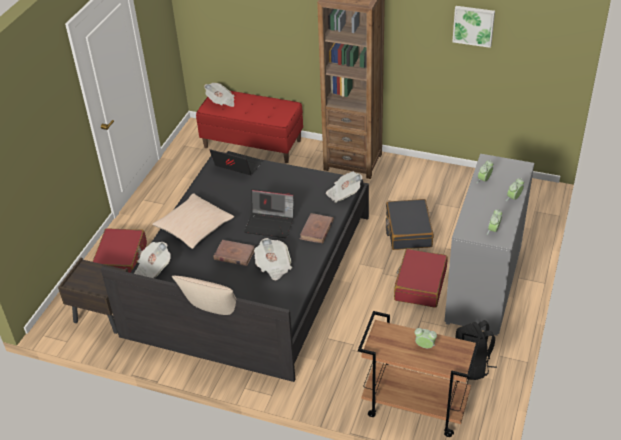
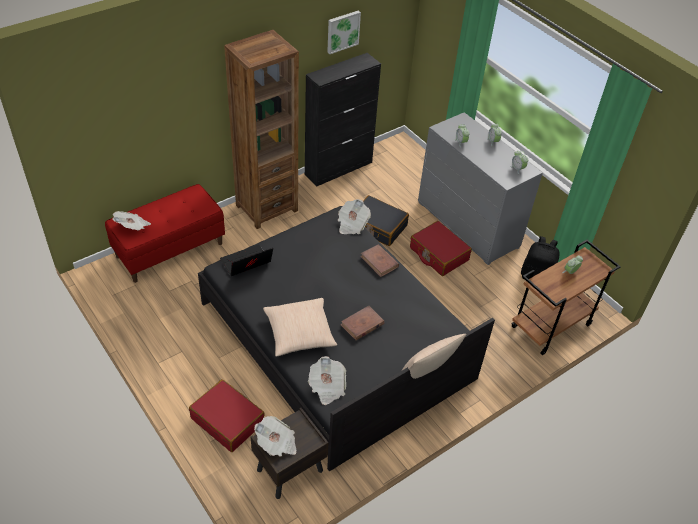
camera: 60 degrees left, 5 degrees up
laptop [244,189,294,238] -> none
newspaper [254,238,292,281] -> newspaper moved to [254,416,297,457]
none -> black cabinet [305,53,381,186]

